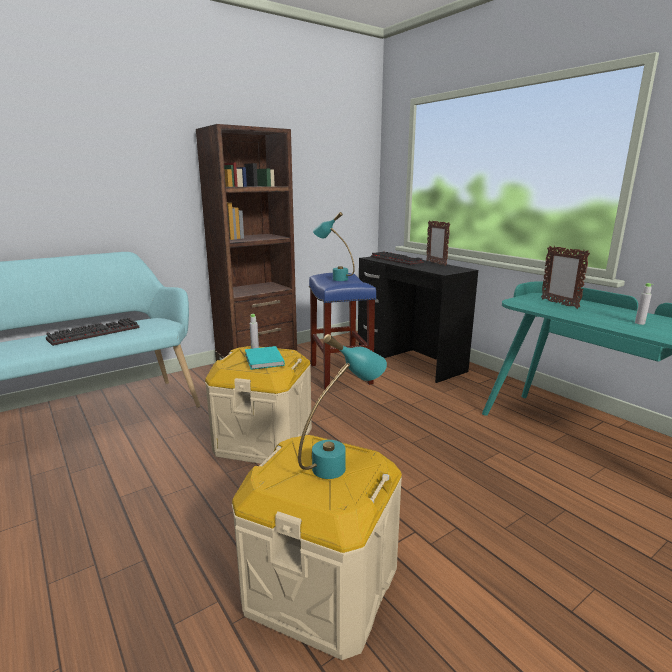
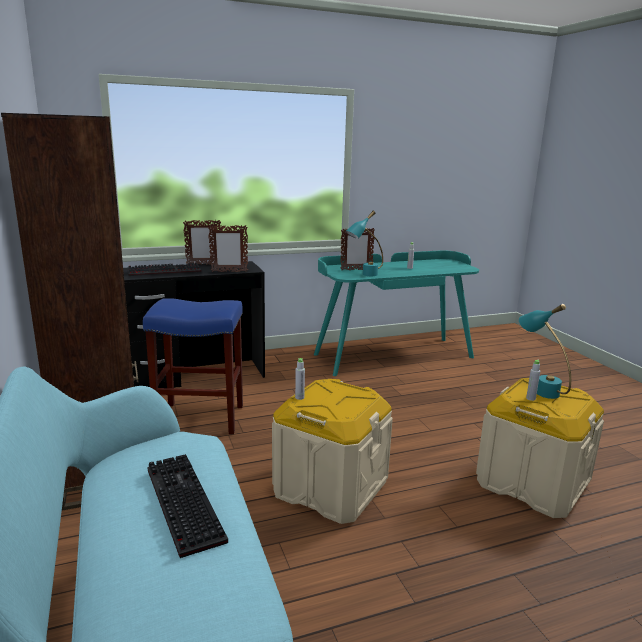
camera: 75 degrees left, 0 degrees up
turquoise book [245,346,285,370] -> none
turquoise table lamp [313,212,355,281] -> turquoise table lamp moved to [345,211,383,276]
none -> picture frame [208,225,248,272]
none -> grey bottle [526,360,540,401]

